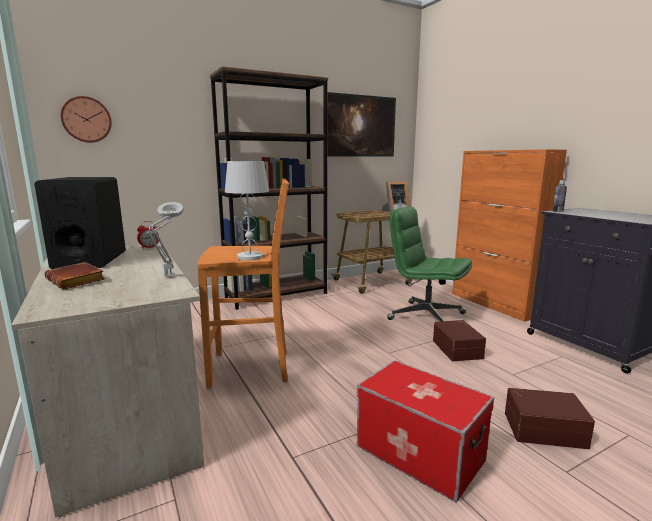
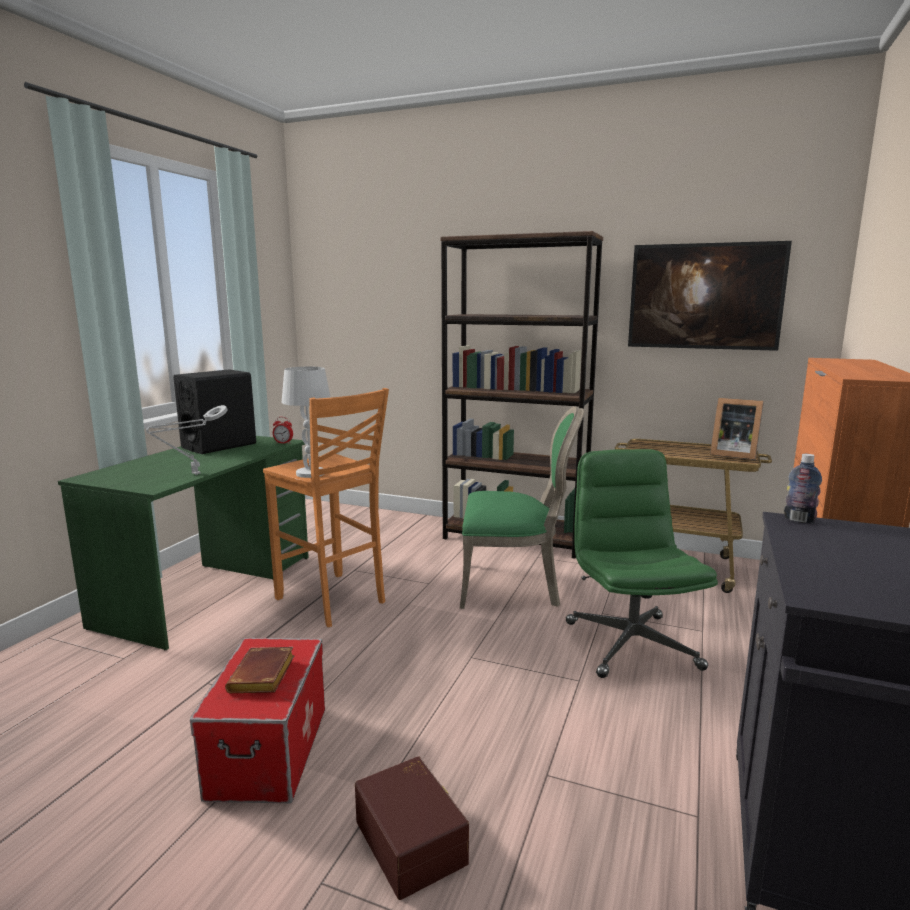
camera: 50 degrees right, 0 degrees up
beige desk [11,243,204,518] -> green desk [58,436,309,651]
brown book [44,262,105,290] -> brown book moved to [225,647,294,693]
wall clock [61,96,112,143] -> none
brown storage box [433,320,486,361] -> none
none -> green chair [460,407,584,609]

